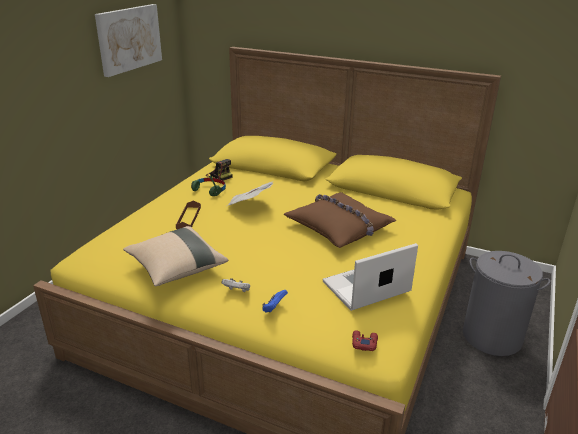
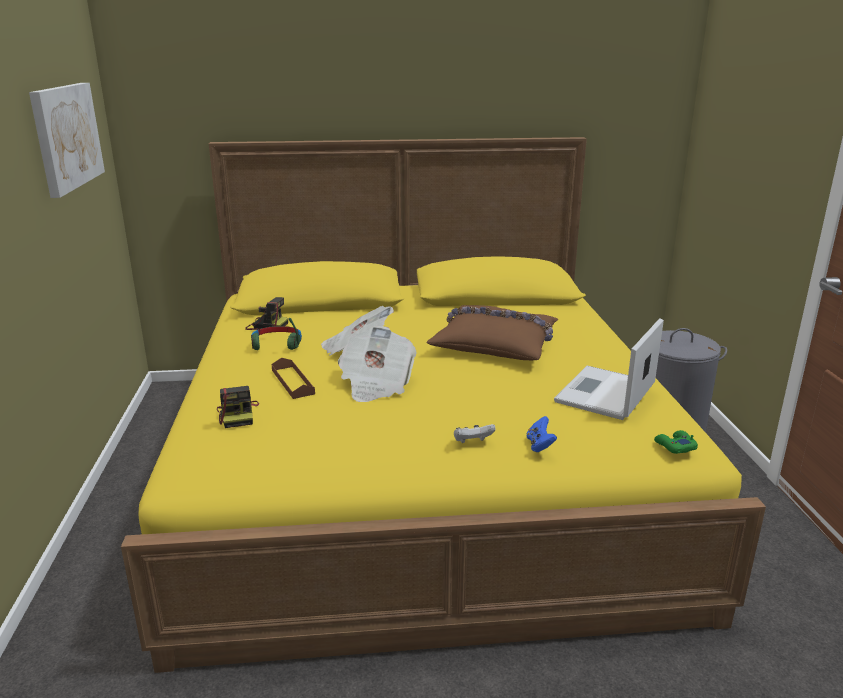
camera: 30 degrees left, 5 degrees down
beige pillow [123,226,229,286] -> none
red game controller [352,330,378,351] -> green game controller [654,430,698,454]
none -> camera [217,386,259,428]
none -> newspaper [338,326,417,402]

